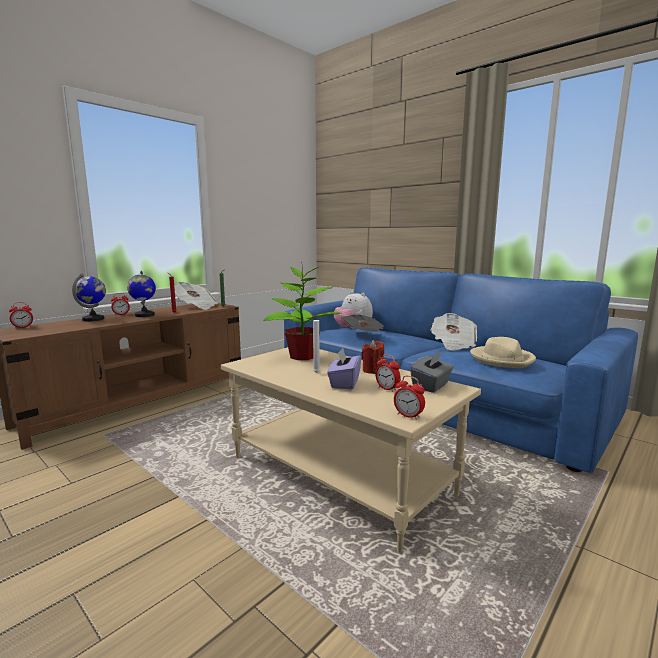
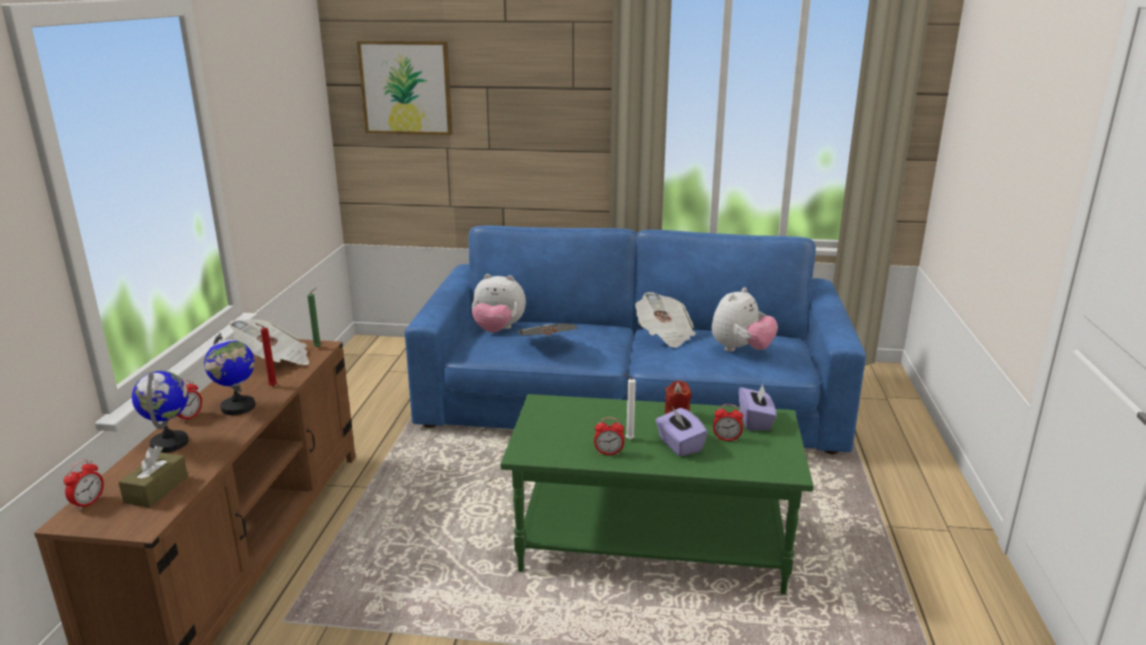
camera: 35 degrees left, 10 degrees up
beige coffee table [221,347,481,553] -> green coffee table [500,394,814,595]
potted plant [263,262,342,360] -> none
alarm clock [394,376,425,420] -> alarm clock moved to [594,417,624,455]
grey tissue box [410,352,453,393] -> purple tissue box [739,384,777,430]
beige hat [470,337,536,368] -> plush toy [712,287,778,352]
none -> brown tissue box [118,446,188,508]
none -> picture [357,40,453,135]

